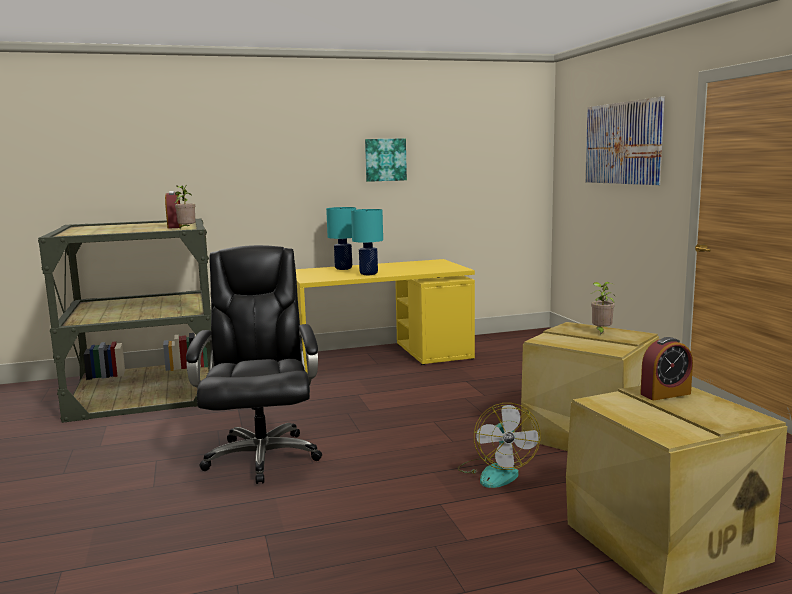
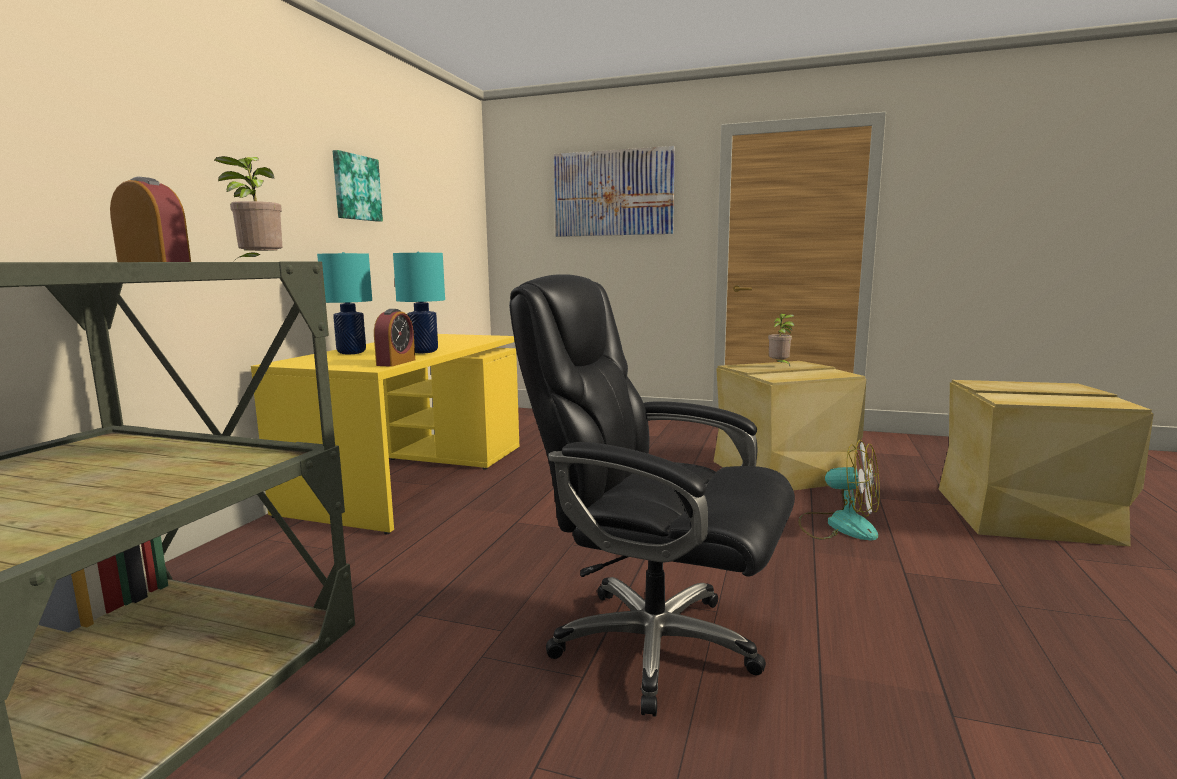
camera: 55 degrees left, 0 degrees up
alarm clock [640,337,693,400] -> alarm clock moved to [374,309,415,367]

